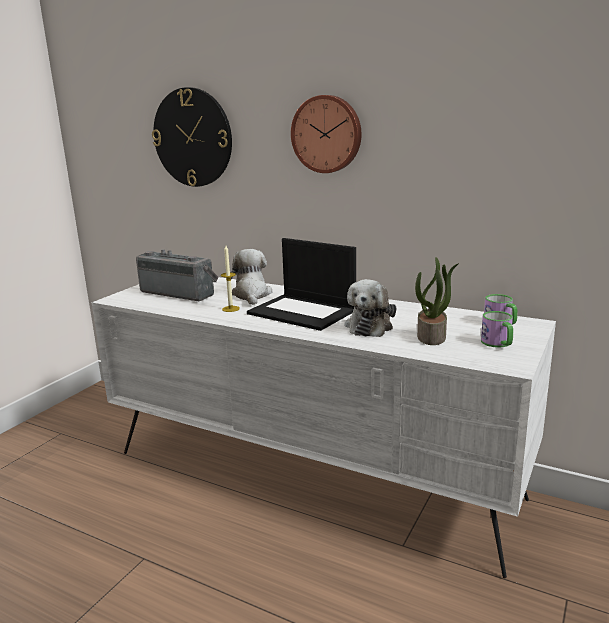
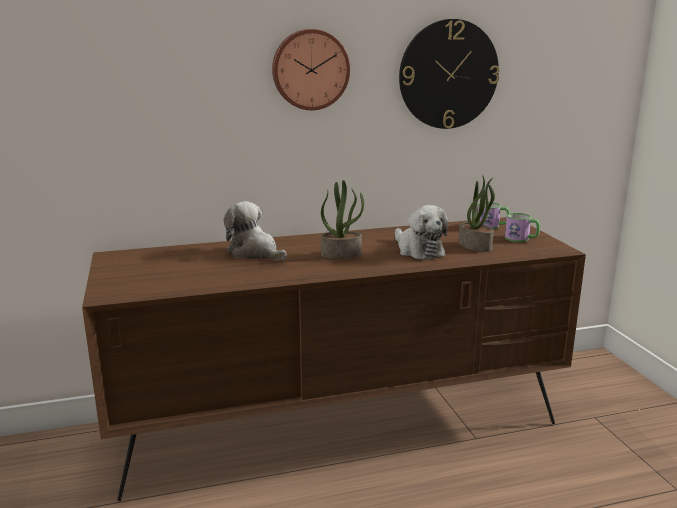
camera: 45 degrees left, 0 degrees up
white tv stand [92,277,556,578] -> brown tv stand [82,217,586,501]
radio [136,249,218,301] -> none
wall clock [152,87,232,187] -> wall clock moved to [399,19,500,129]
candle [221,246,240,312] -> none
laptop [247,238,356,331] -> potted plant [321,180,364,259]

